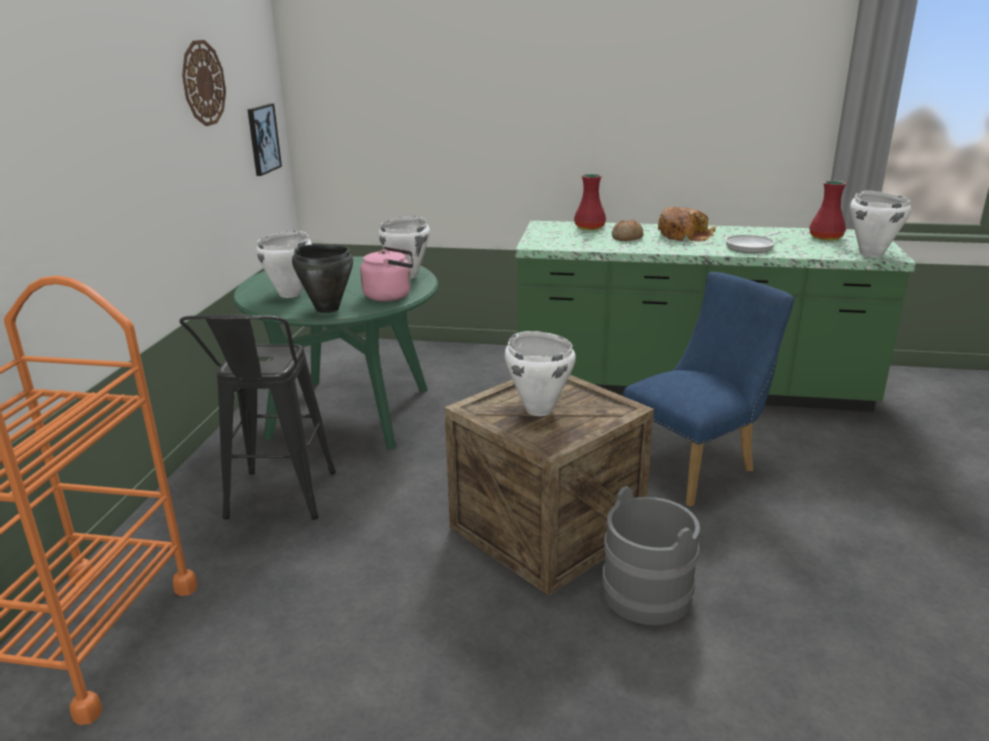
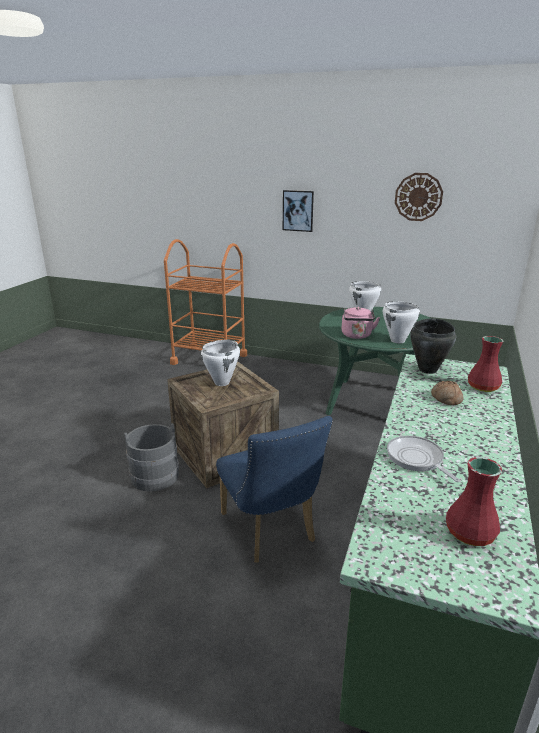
camera: 100 degrees right, 0 degrees up
black stool [179,315,336,520] -> none
picture [247,103,282,176] -> picture moved to [283,190,314,232]
black cooking pot [292,244,353,313] -> black cooking pot moved to [410,319,456,374]
bread [658,207,716,242] -> none
white cooking pot [850,191,911,257] -> none

